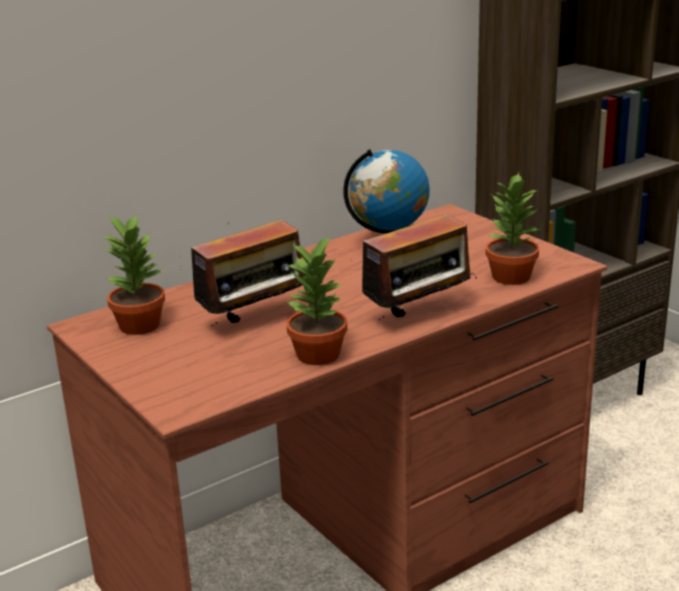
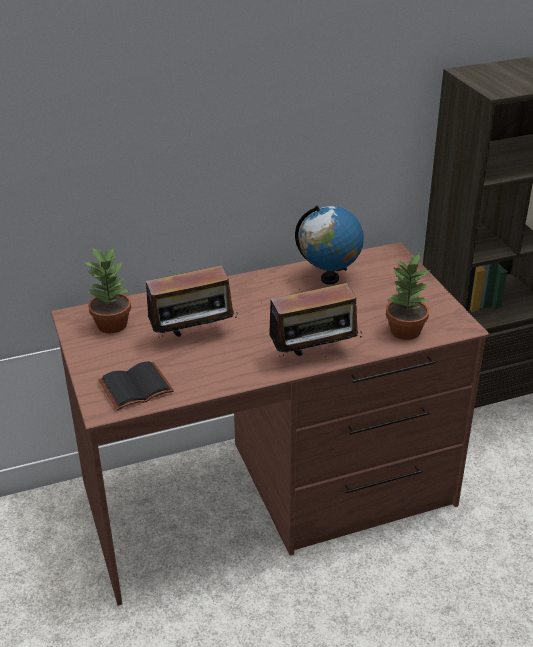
camera: 15 degrees right, 10 degrees up
potted plant [286,235,347,365] -> none
none -> black book [98,361,174,410]

